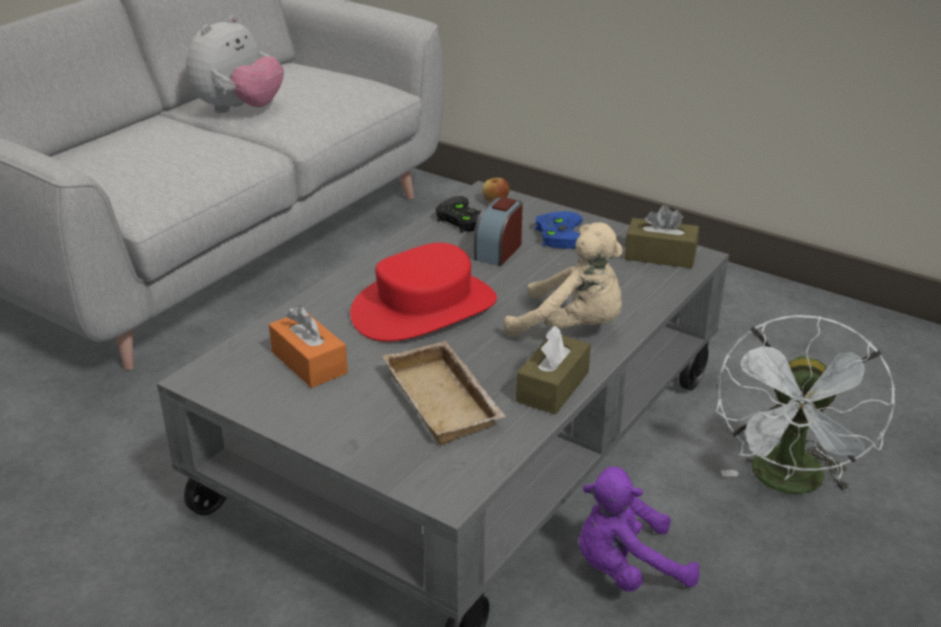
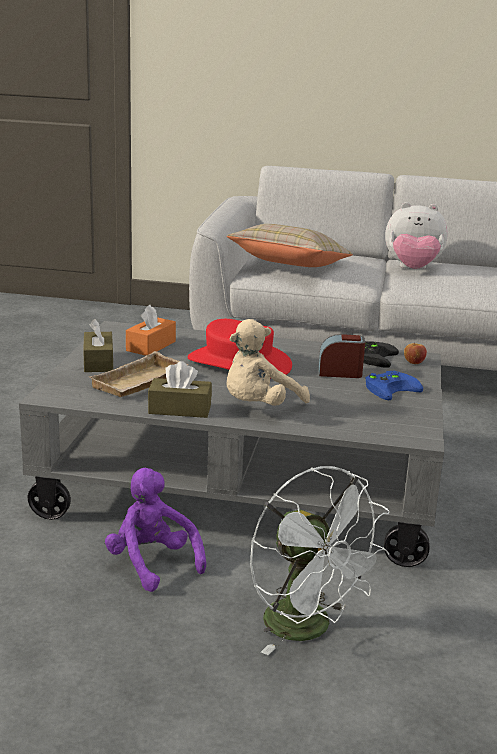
camera: 65 degrees right, 10 degrees down
beige plush toy [504,222,623,338] -> beige plush toy turned 45 degrees clockwise [226,319,310,406]
brown tissue box [625,205,699,268] -> brown tissue box moved to [83,319,113,372]
white fan [716,315,895,494] -> white fan turned 120 degrees counterclockwise [250,466,390,655]
none -> beige pillow [227,224,353,267]

